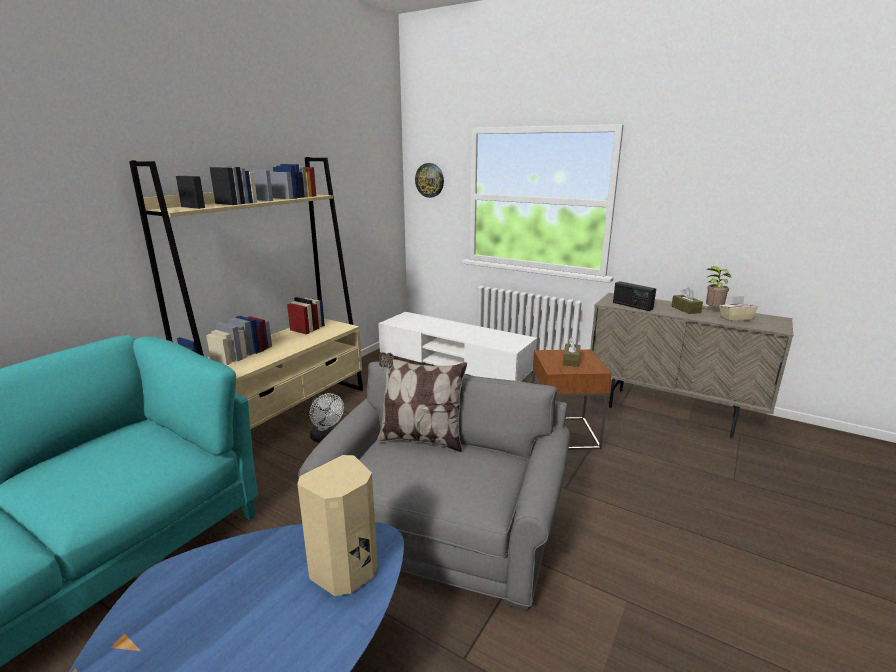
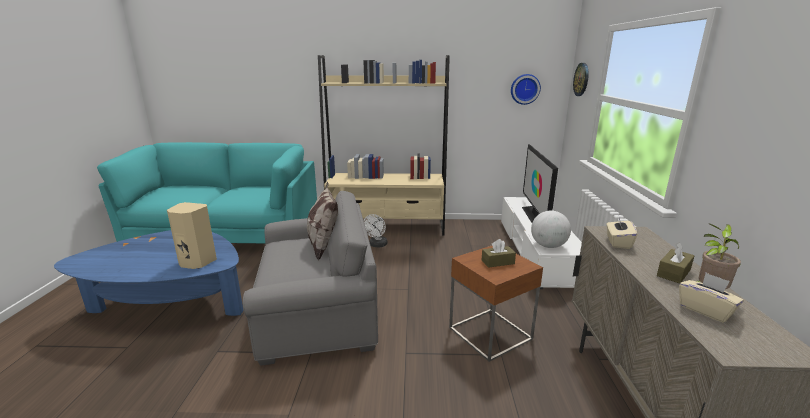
camera: 60 degrees right, 0 degrees up
radio [613,281,656,311] -> beige tissue box [606,218,637,249]
none -> wall clock [511,74,541,105]
none -> television [522,144,558,222]
none -> globe [531,211,571,248]

